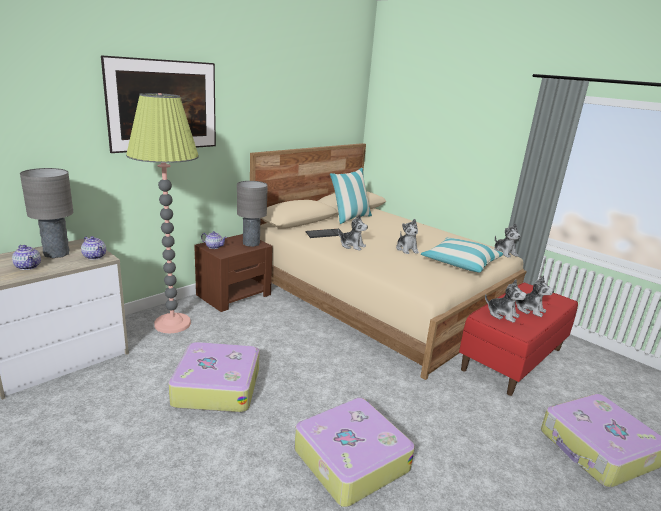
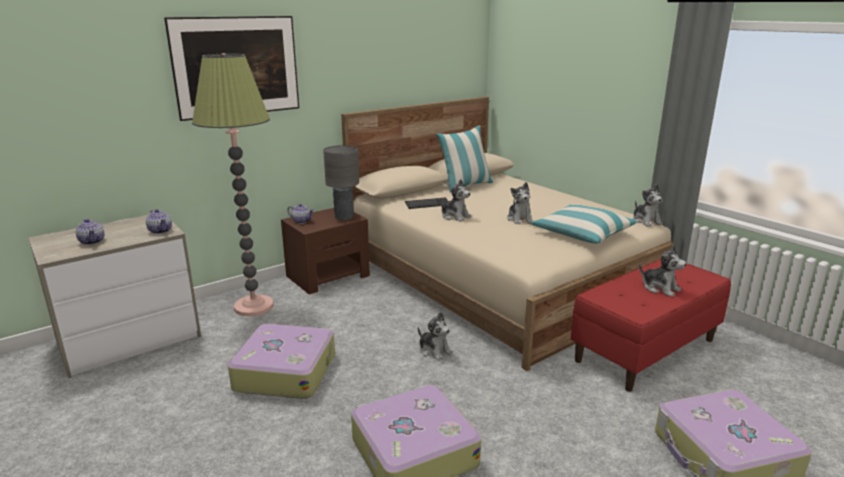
camera: 10 degrees right, 0 degrees up
grey table lamp [20,168,73,258] -> none
plush toy [485,280,526,323] -> plush toy moved to [418,312,453,361]

